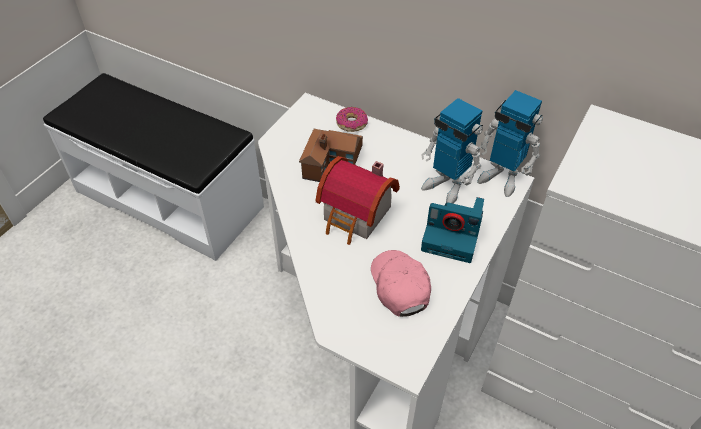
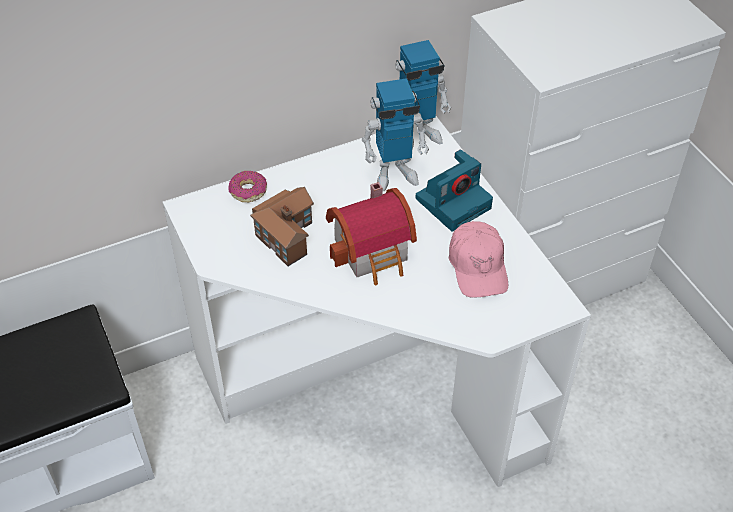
camera: 55 degrees left, 0 degrees up
pink cap [371,250,431,317] -> pink cap turned 120 degrees counterclockwise [449,221,508,298]

